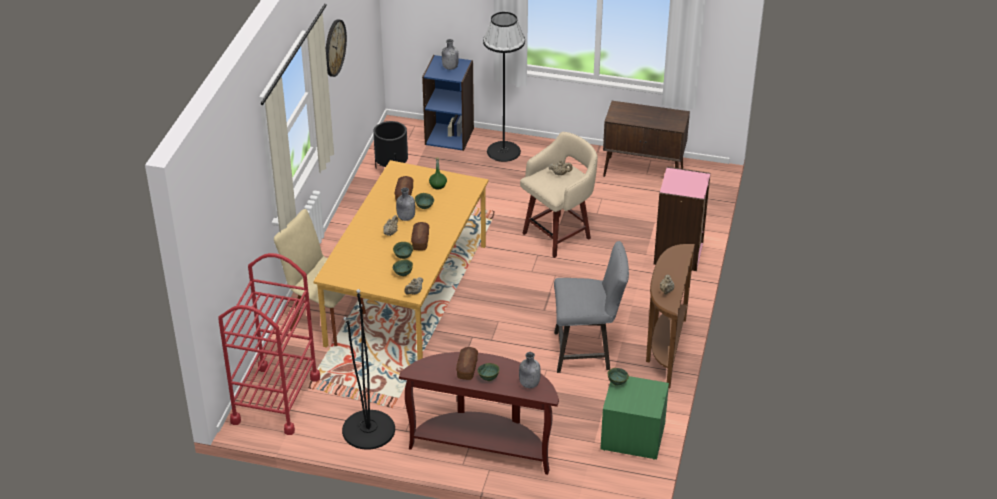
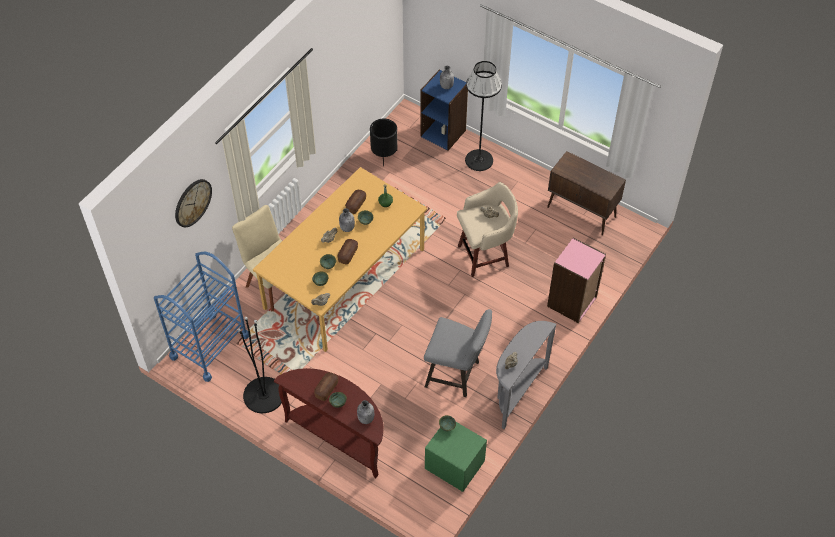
camera: 20 degrees right, 15 degrees up
red cart [218,253,320,435] -> blue cart [154,252,249,382]
wall clock [326,19,347,77] -> wall clock moved to [175,179,212,227]
brown console table [646,244,695,388] -> grey console table [496,321,557,429]

